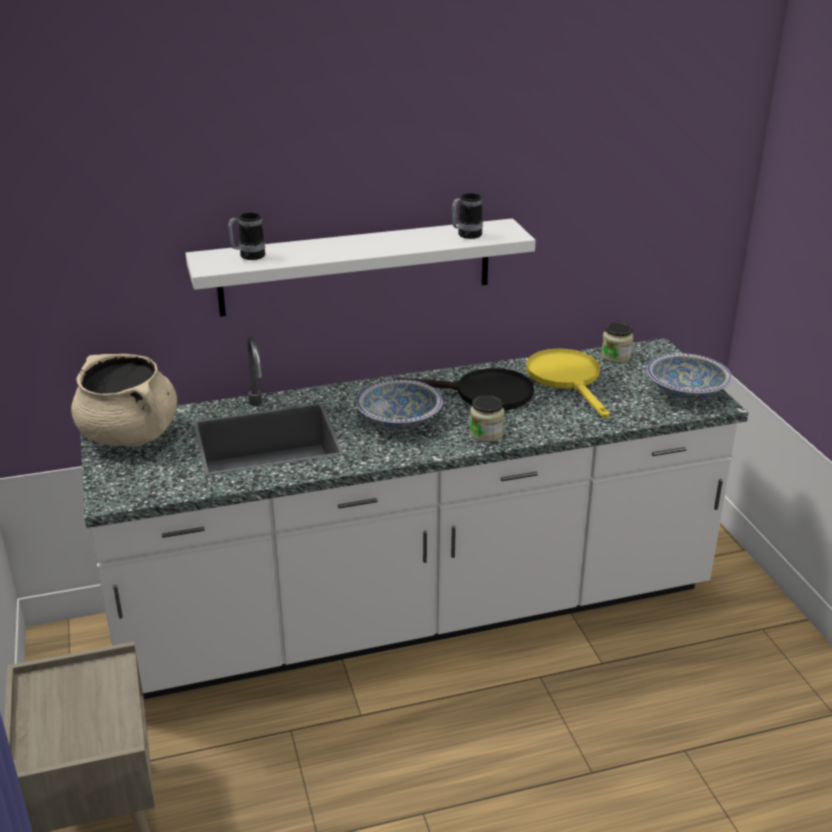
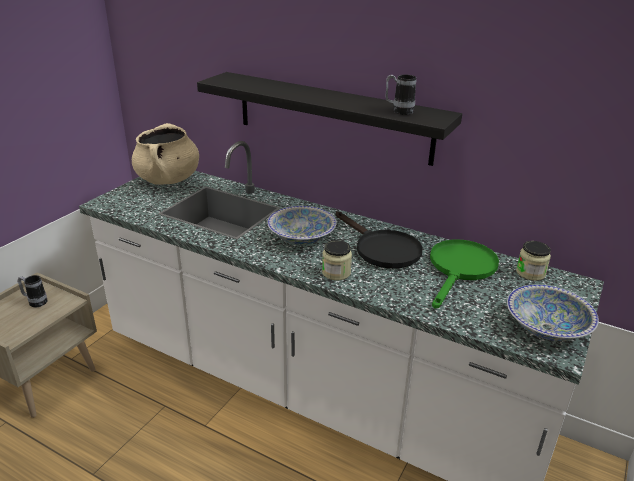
camera: 45 degrees right, 0 degrees up
white shelf [186,218,536,317] -> black shelf [197,72,462,166]
mug [228,212,265,260] -> mug moved to [17,275,48,307]
yellow frying pan [526,349,610,418] -> green frying pan [430,239,499,309]

